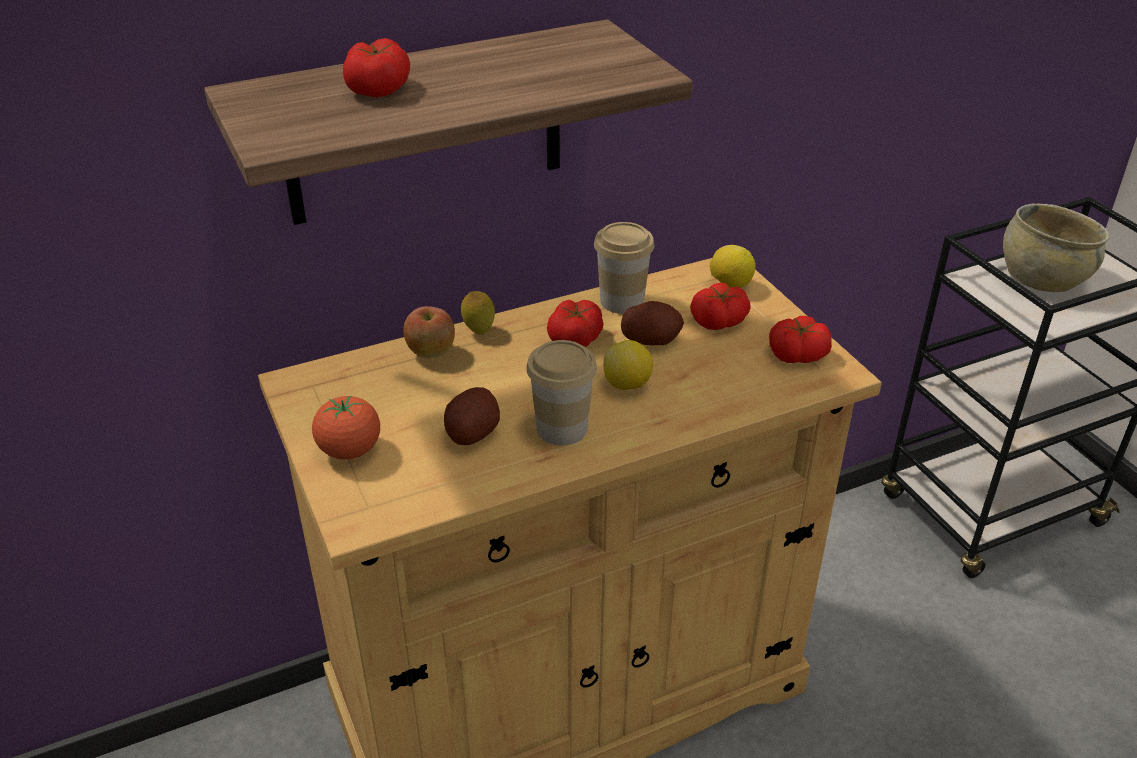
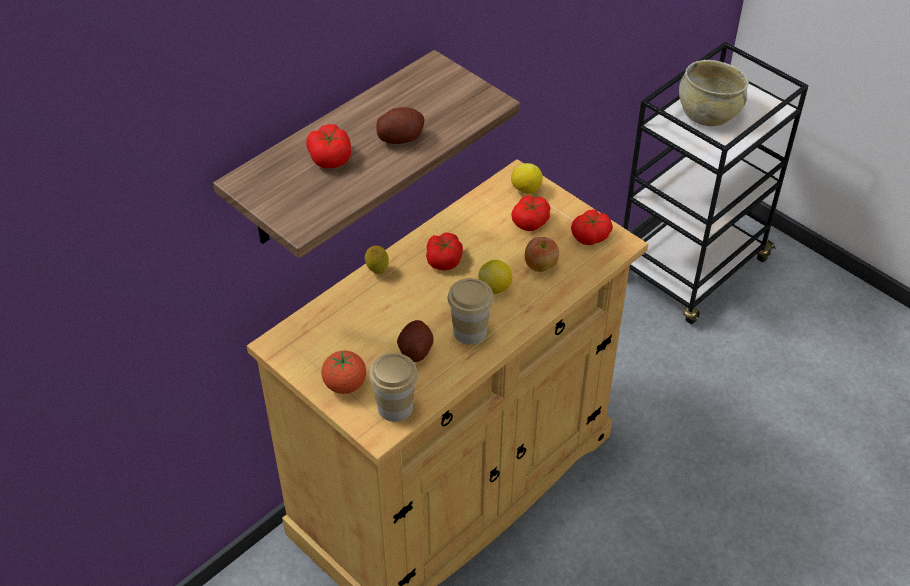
camera: 20 degrees left, 10 degrees up
apple [403,306,455,358] -> apple moved to [525,237,559,272]
cup [594,222,654,314] -> cup moved to [369,353,418,422]
potato [621,301,684,345] -> potato moved to [376,107,425,144]

